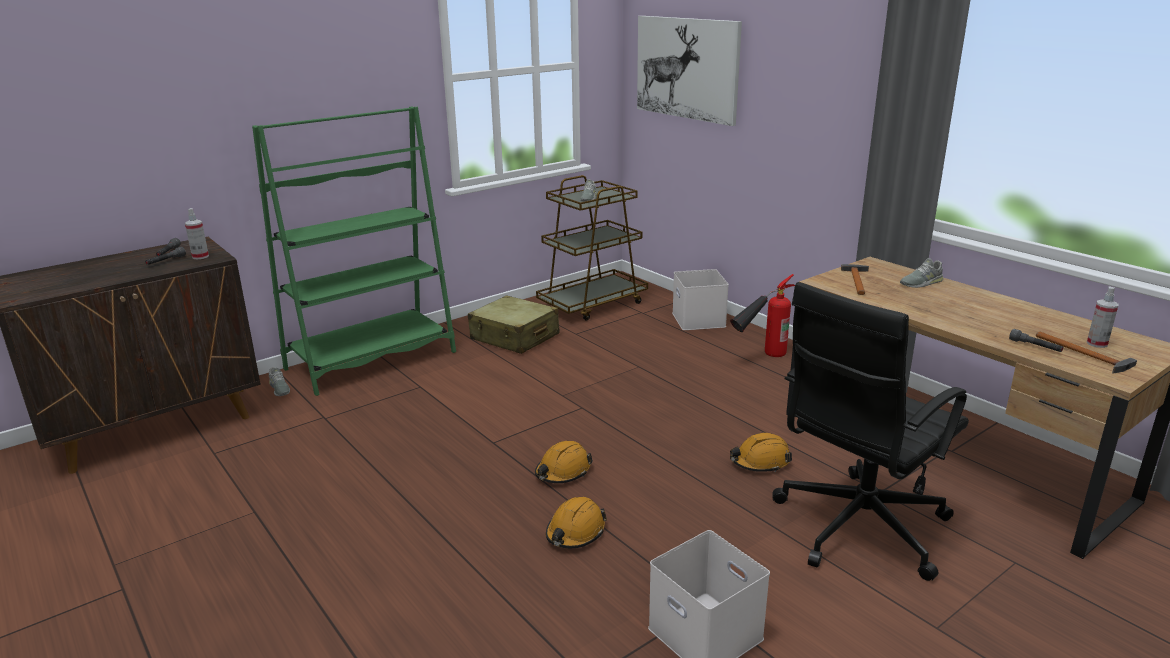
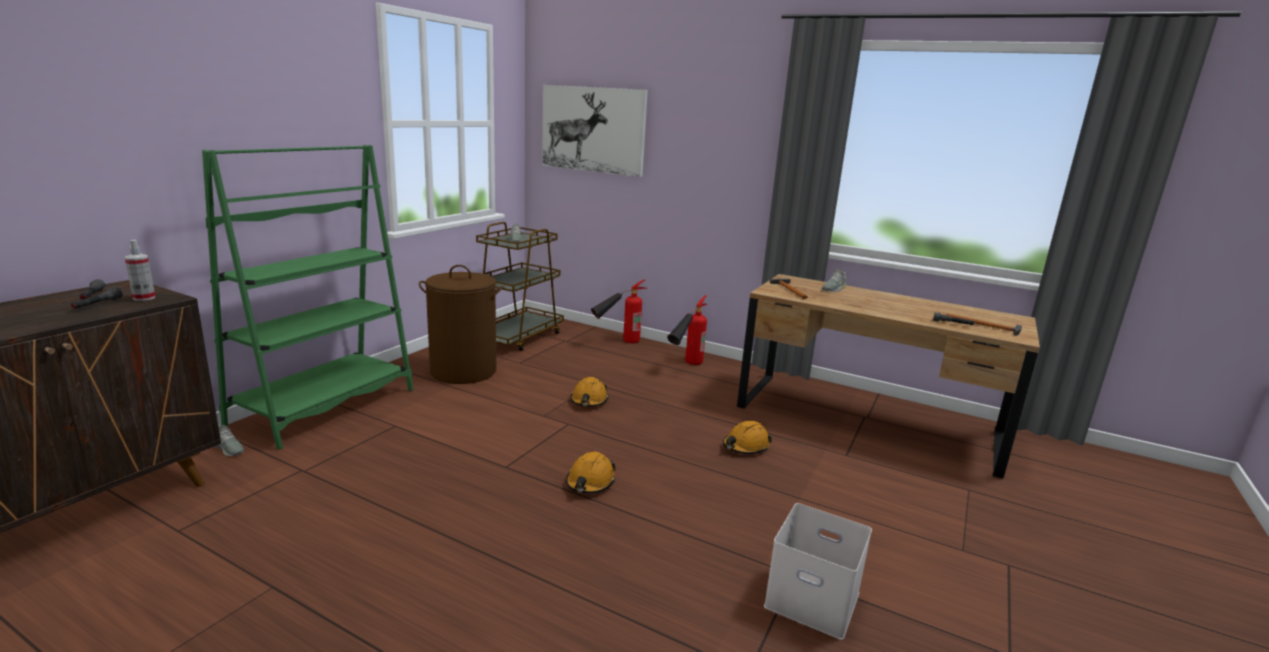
camera: 25 degrees left, 5 degrees down
beige suitcase [468,295,560,354] -> brown laundry basket [419,265,504,384]
orange hard hat [546,497,607,548] -> orange hard hat moved to [571,377,608,406]
white storage box [672,269,729,330] -> fire extinguisher [591,279,647,343]
black office chair [773,282,969,581] -> none
spray bottle [1087,287,1118,348] -> none

